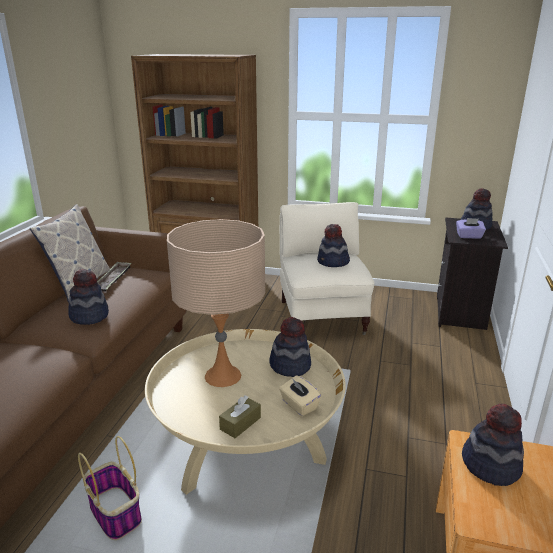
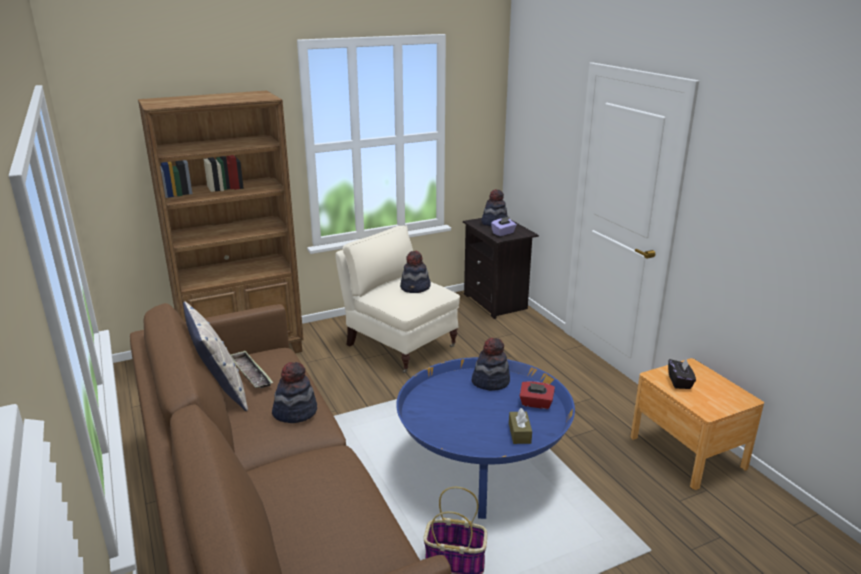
camera: 40 degrees left, 0 degrees up
beige coffee table [145,329,346,495] -> blue coffee table [396,357,575,519]
beige table lamp [167,219,265,387] -> none
beige tissue box [279,375,321,416] -> red tissue box [520,381,555,409]
hat [462,404,524,486] -> black tissue box [668,358,696,389]

